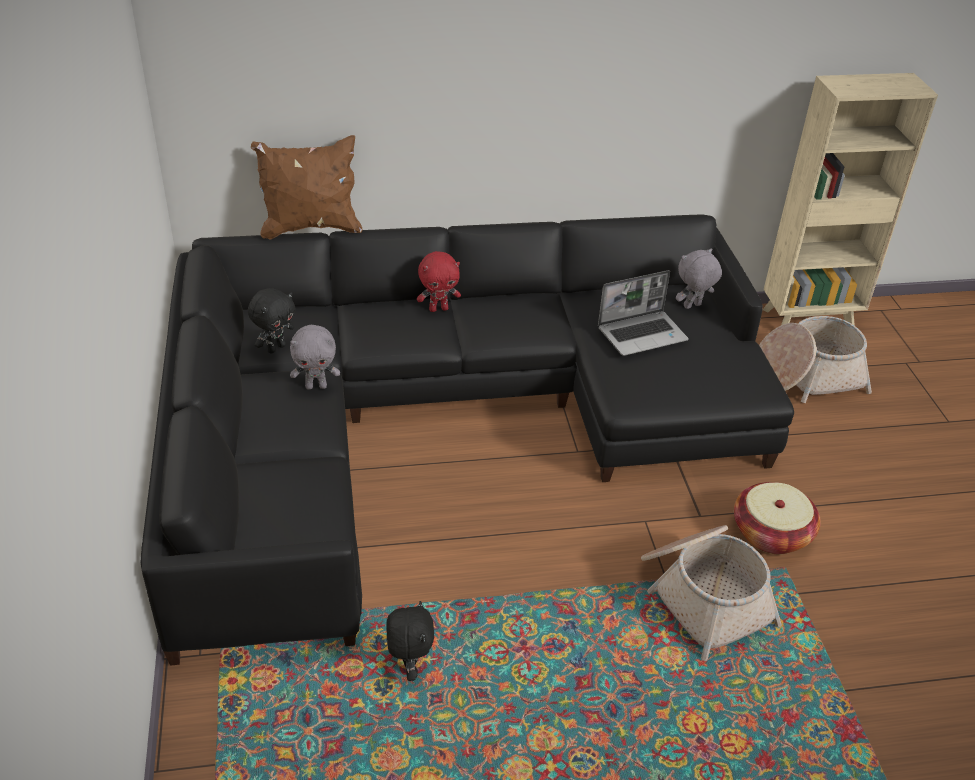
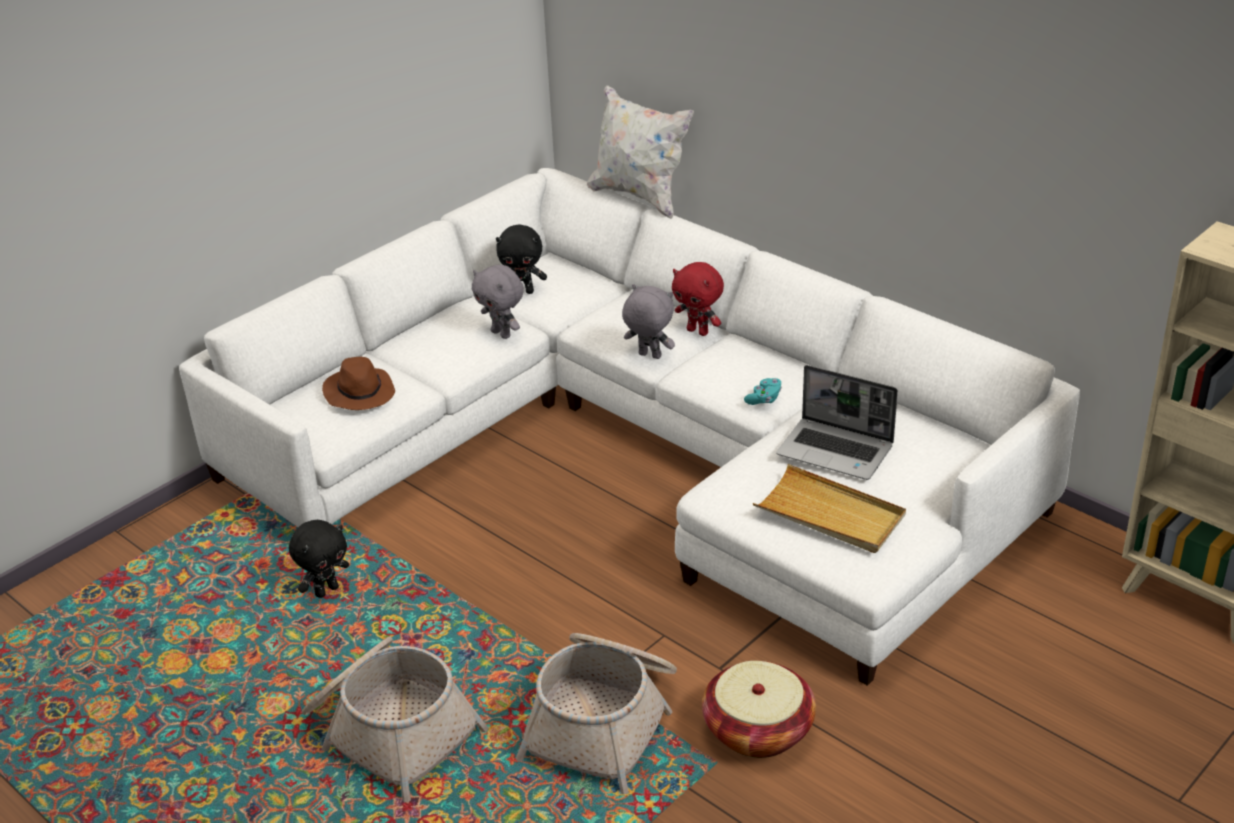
camera: 55 degrees right, 5 degrees down
black sofa [141,214,794,666] -> white sofa [179,168,1080,686]
brown pillow [251,135,362,240] -> white pillow [587,85,694,219]
grey plush toy [676,248,722,309] -> grey plush toy moved to [622,284,675,359]
basket [759,316,872,403] -> basket moved to [302,637,488,802]
none -> brown hat [322,357,395,410]
none -> turquoise game controller [744,378,782,405]
none -> beige tray [753,464,906,553]

